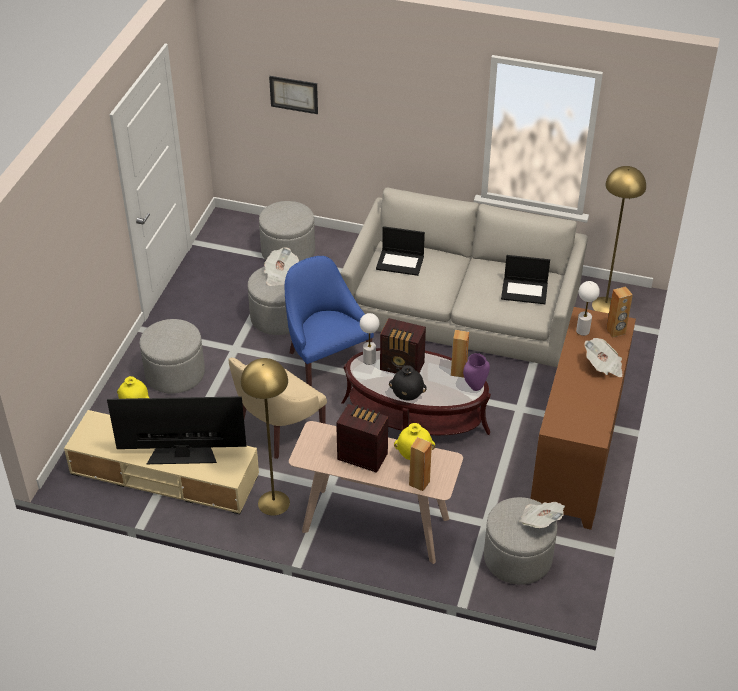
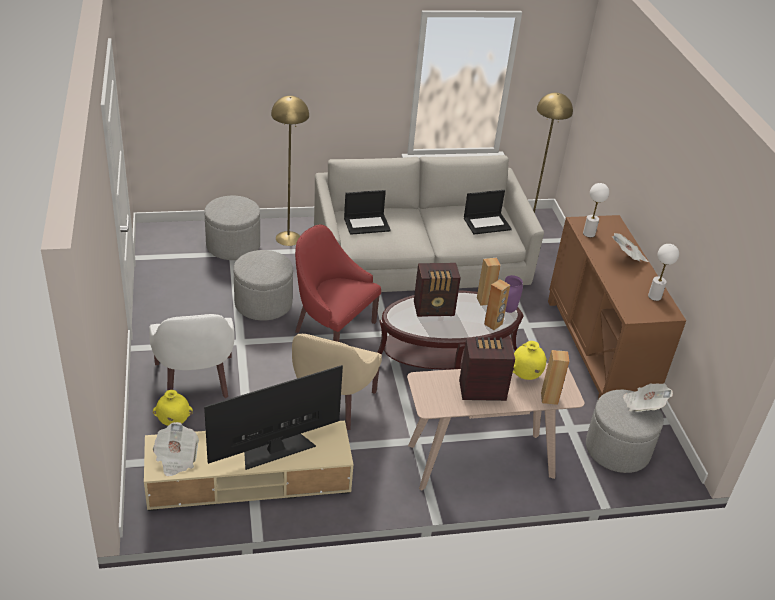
camera: 30 degrees left, 5 degrees down
grey ottoman [140,319,205,394] -> white armchair [149,314,235,398]
yellow floor lamp [241,358,290,516] -> yellow floor lamp moved to [271,96,309,246]
newspaper [264,247,299,286] -> newspaper moved to [153,422,199,476]
picture [269,76,318,114] -> none
blue armchair [284,256,374,387] -> red armchair [295,225,381,342]
white table lamp [360,313,379,365] -> white table lamp moved to [648,244,679,301]
black vase [389,365,426,400] -> none
brown speaker [606,286,633,338] -> brown speaker moved to [484,279,510,330]

